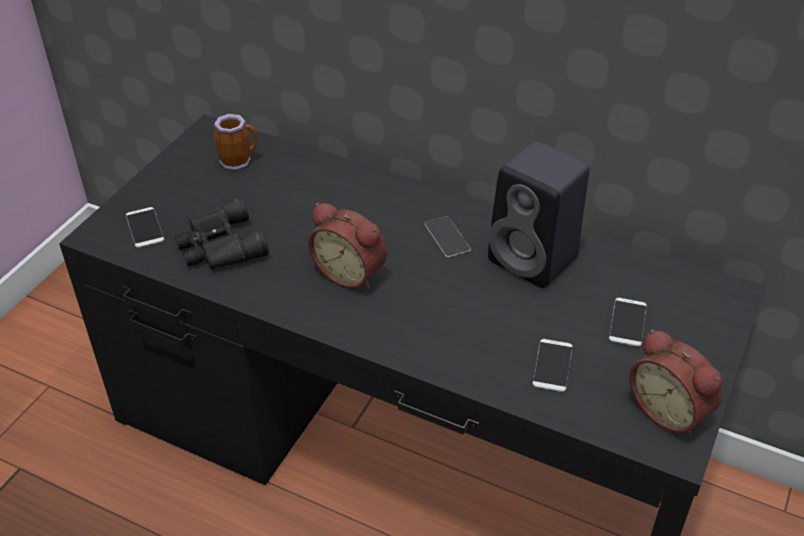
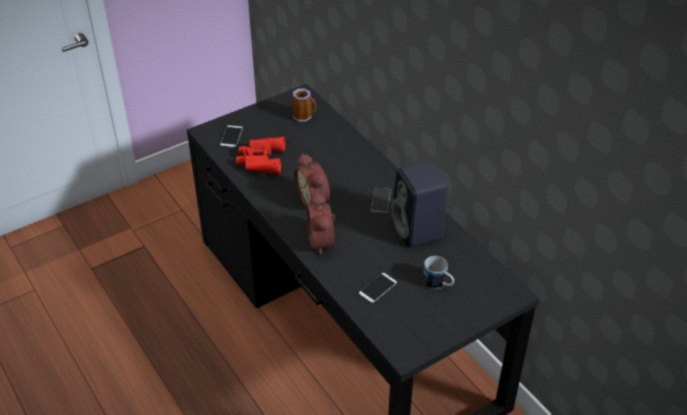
camera: 30 degrees right, 0 degrees up
black binoculars [175,197,269,269] -> red binoculars [236,137,285,174]
phone [609,298,647,347] -> mug [423,256,454,290]
alarm clock [629,329,722,437] -> alarm clock moved to [307,192,336,255]

